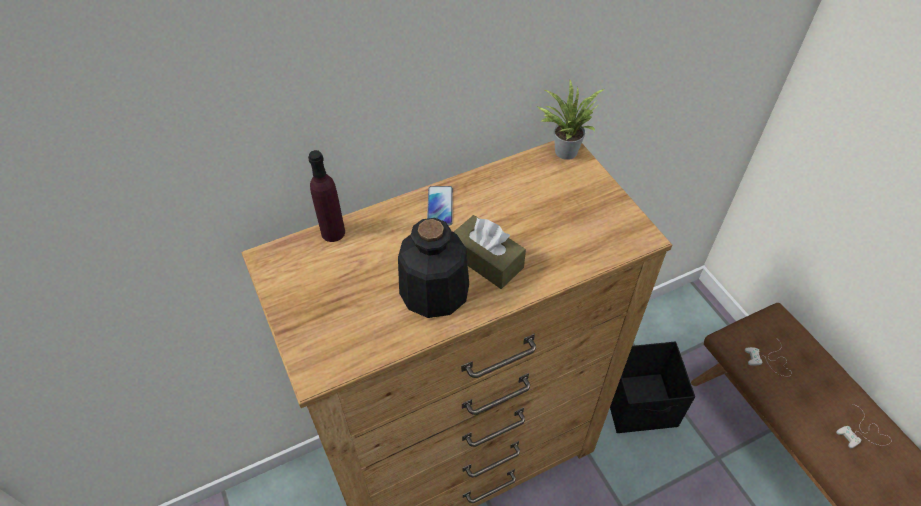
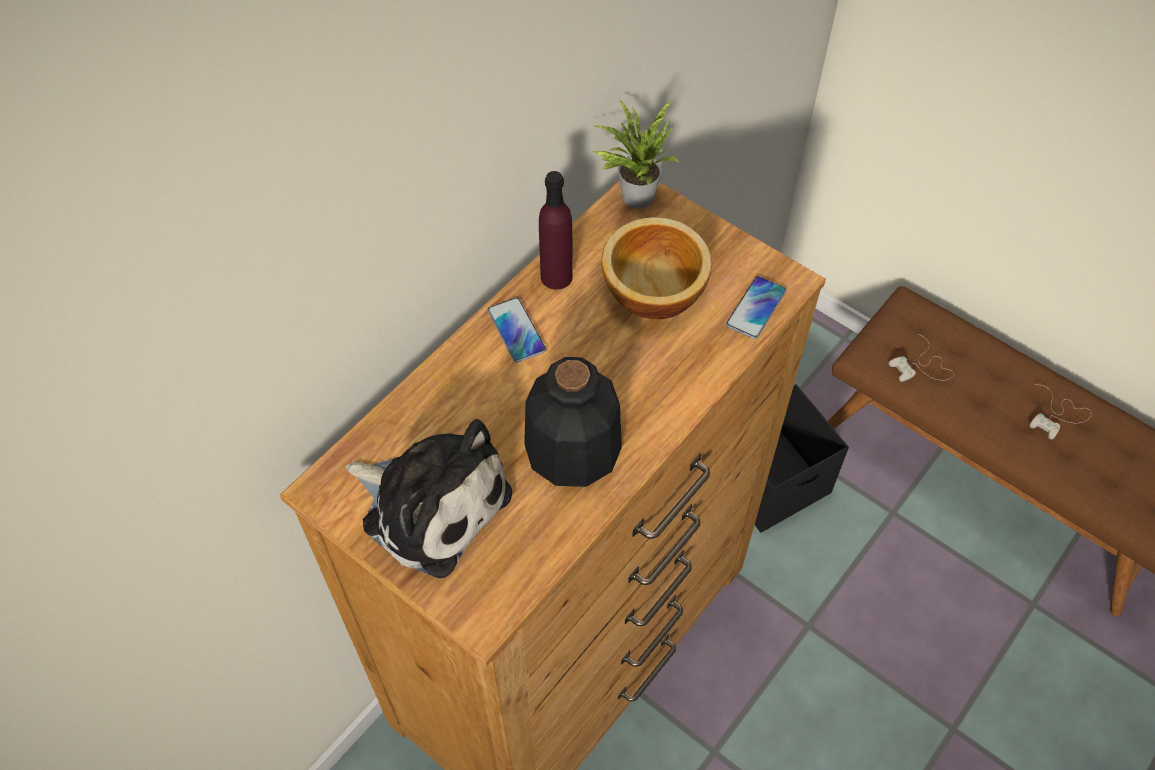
camera: 25 degrees left, 5 degrees up
purple bottle [308,150,345,242] -> purple bottle moved to [539,171,573,290]
brown tissue box [454,215,526,289] -> none
none -> plush toy [345,419,512,578]
none -> bowl [602,217,712,319]
none -> phone [726,276,786,339]

